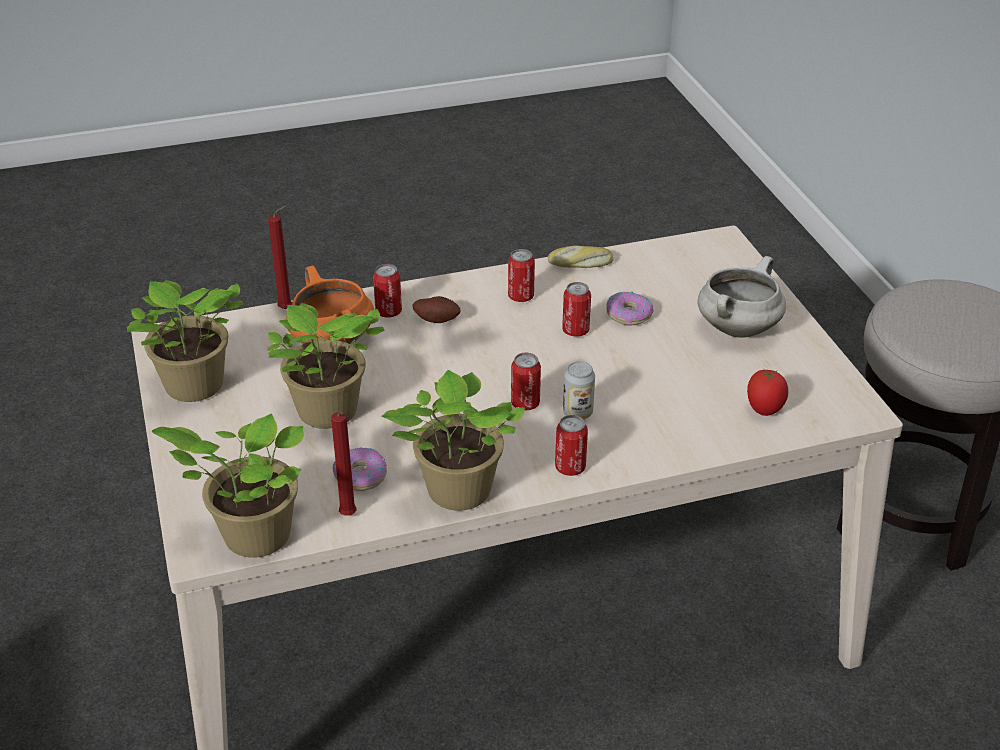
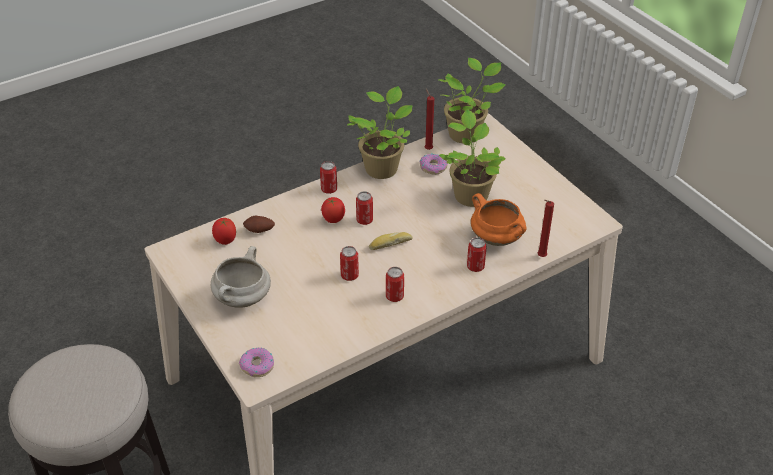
camera: 165 degrees right, 5 degrees up
potted plant [127,280,244,402] -> none
potato [412,296,461,323] -> potato moved to [243,216,275,233]
bread [548,245,614,268] -> bread moved to [369,232,413,250]
can [563,361,595,419] -> tomato [321,197,345,223]
donut [606,291,654,325] -> donut moved to [239,348,274,377]

